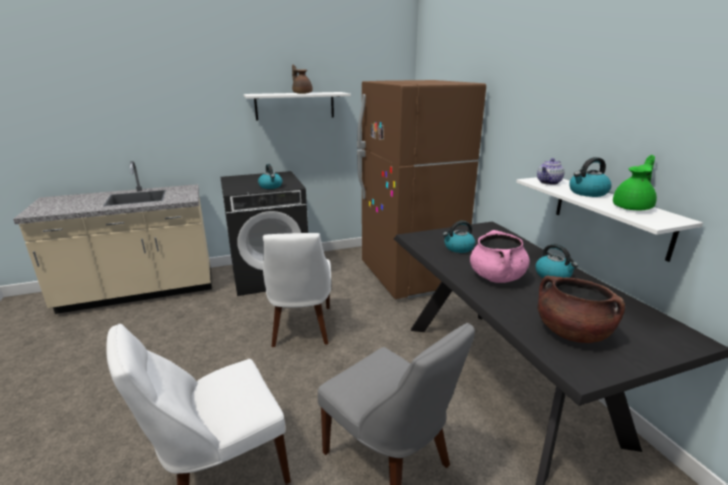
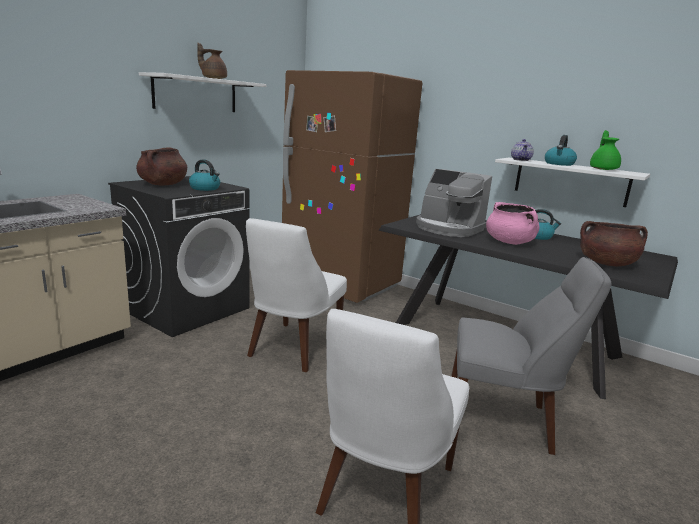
camera: 35 degrees left, 5 degrees down
white chair [263,233,331,347] -> white chair turned 60 degrees clockwise [246,218,347,372]
kettle [443,221,475,253] -> coffee machine [416,169,492,237]
none -> brown cooking pot [136,147,187,185]

